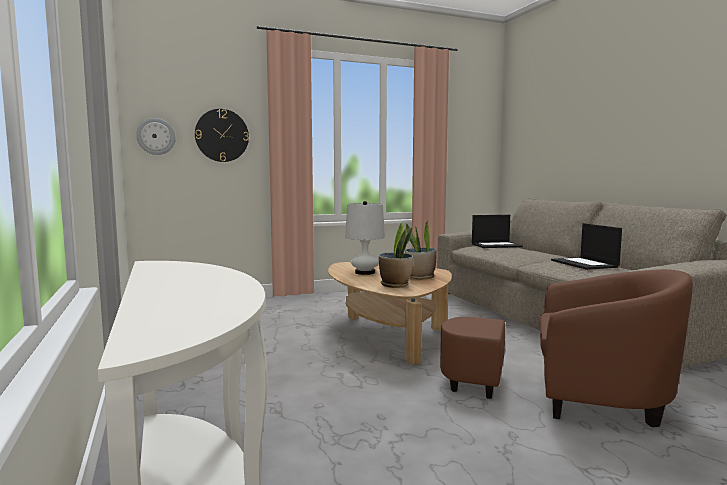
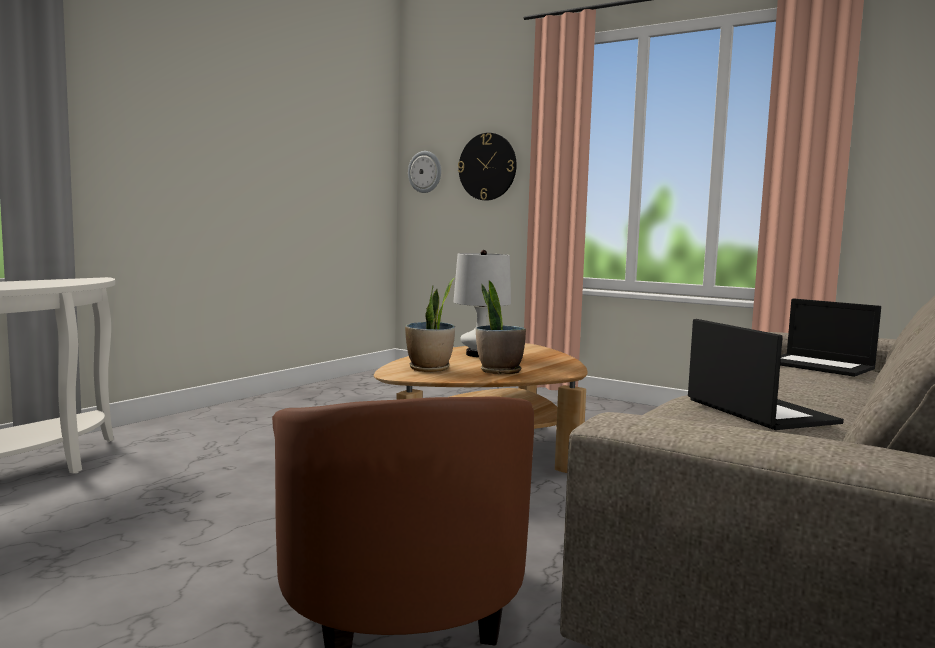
camera: 55 degrees right, 0 degrees up
laptop [551,223,622,270] -> laptop turned 120 degrees clockwise [688,319,844,430]

